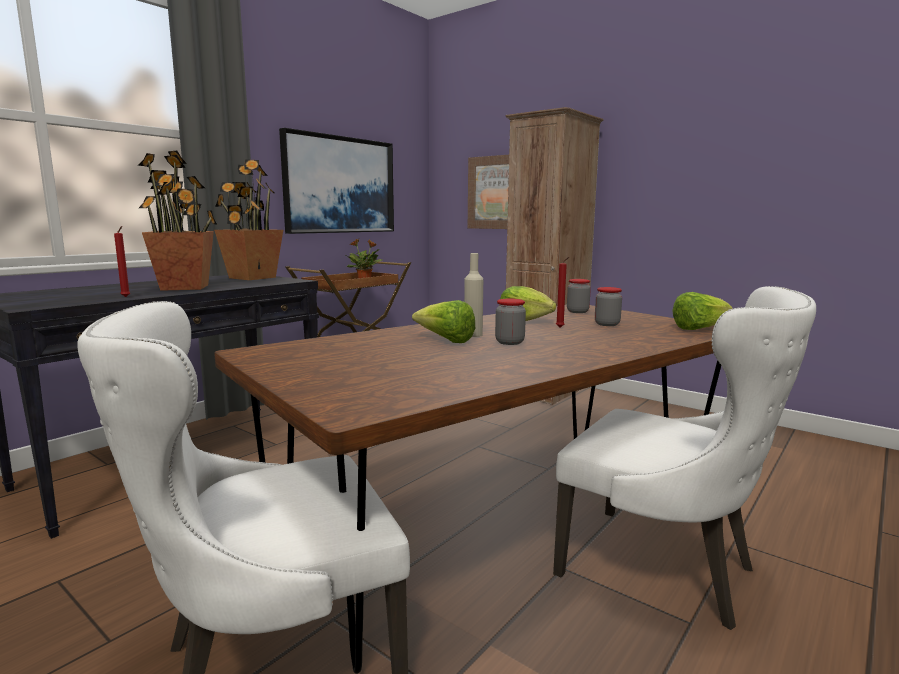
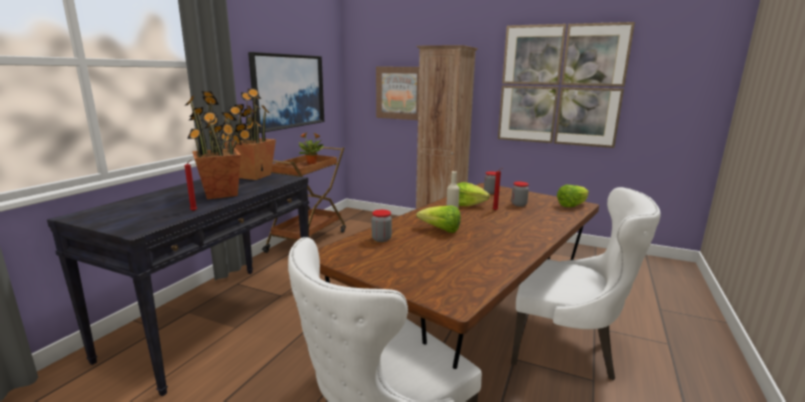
camera: 15 degrees left, 5 degrees up
jar [495,299,526,345] -> jar moved to [372,210,392,242]
none -> picture [498,22,635,148]

